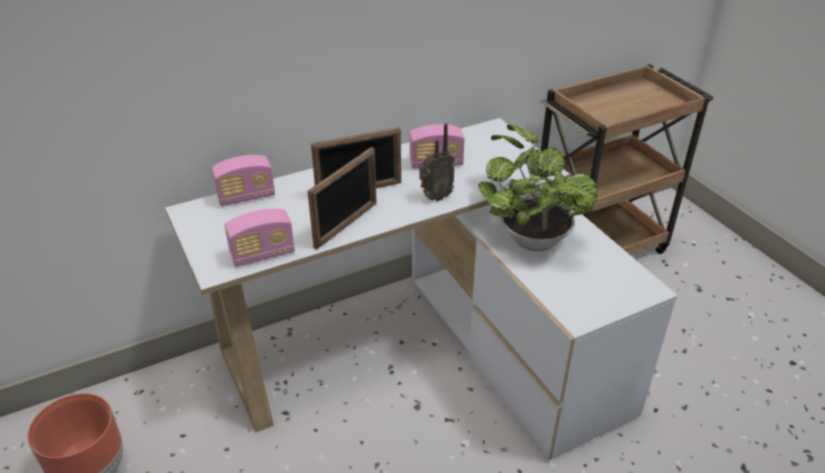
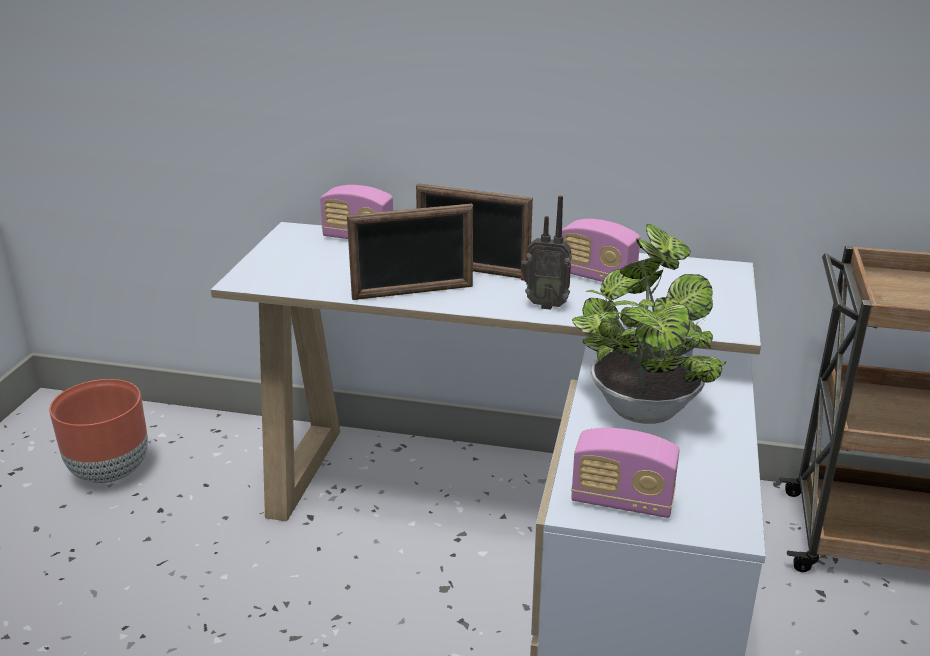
camera: 40 degrees right, 10 degrees down
radio [225,209,295,267] -> radio moved to [571,428,680,518]

